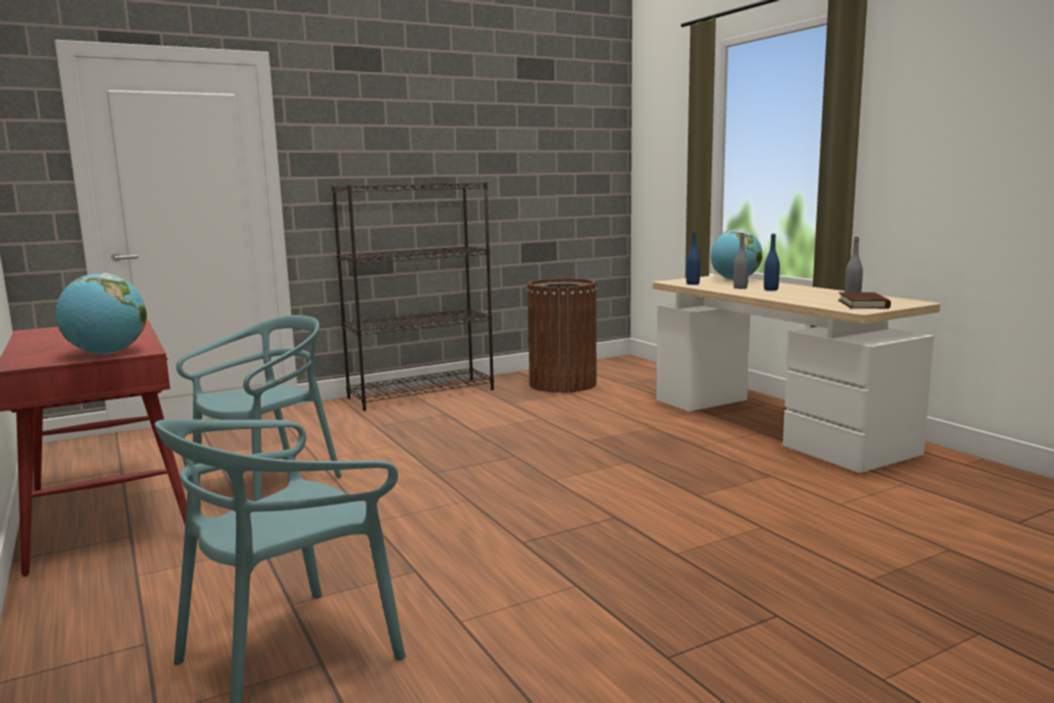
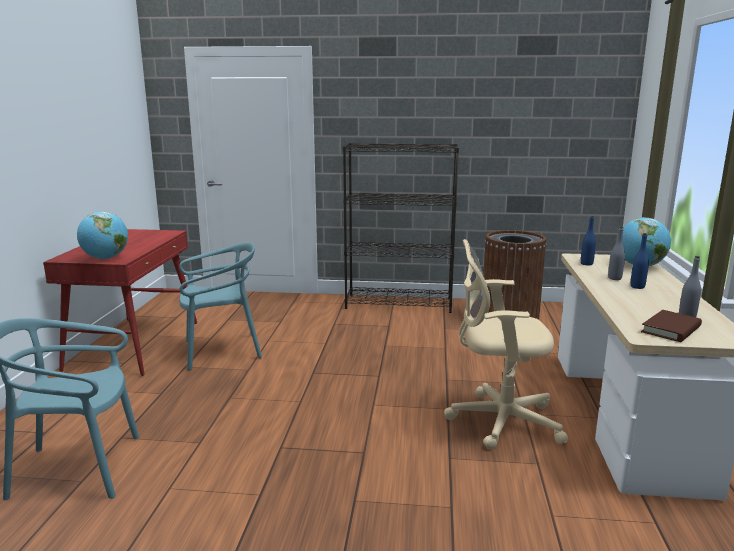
camera: 35 degrees right, 5 degrees up
none -> beige office chair [444,239,568,450]

